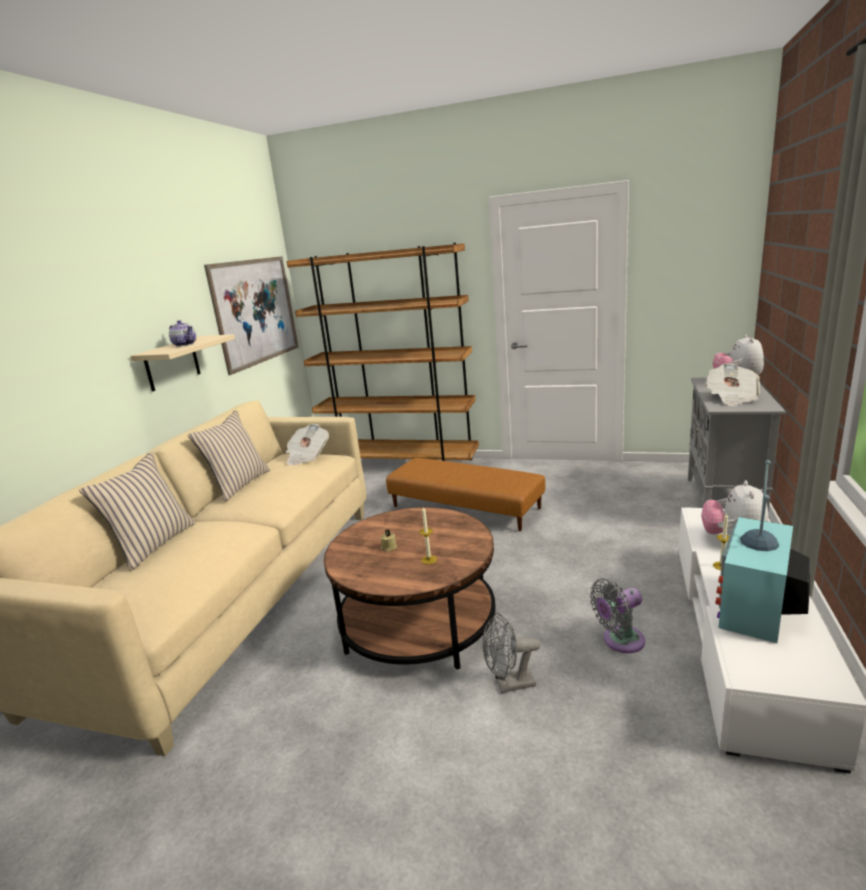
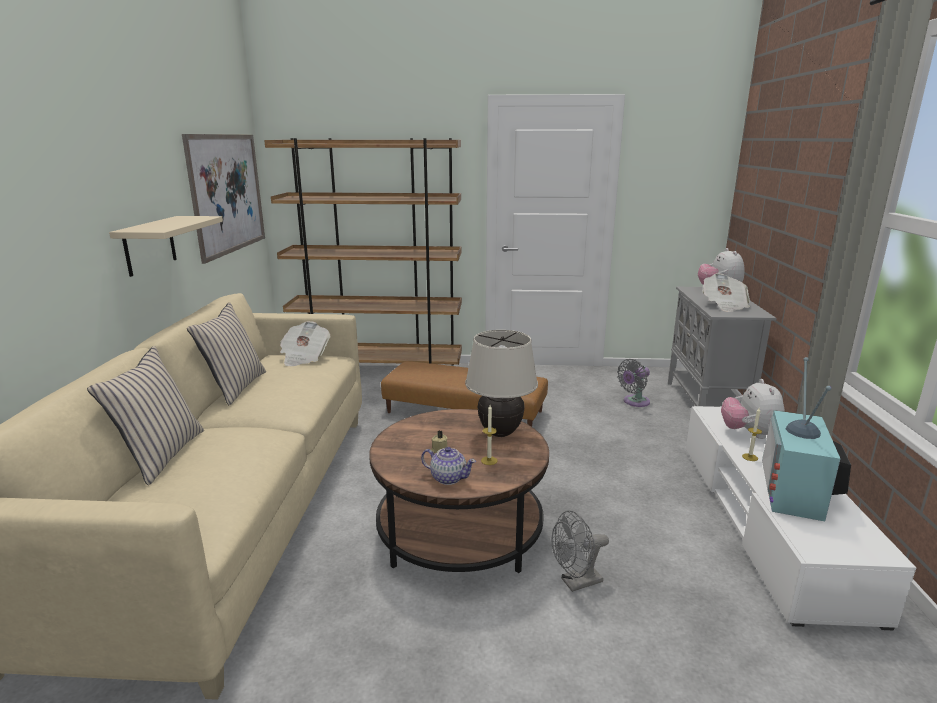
camera: 15 degrees left, 0 degrees up
teapot [169,320,196,346] -> teapot moved to [421,447,476,485]
grey fan [590,579,645,653] -> grey fan moved to [617,359,650,407]
none -> beige table lamp [465,330,538,437]

